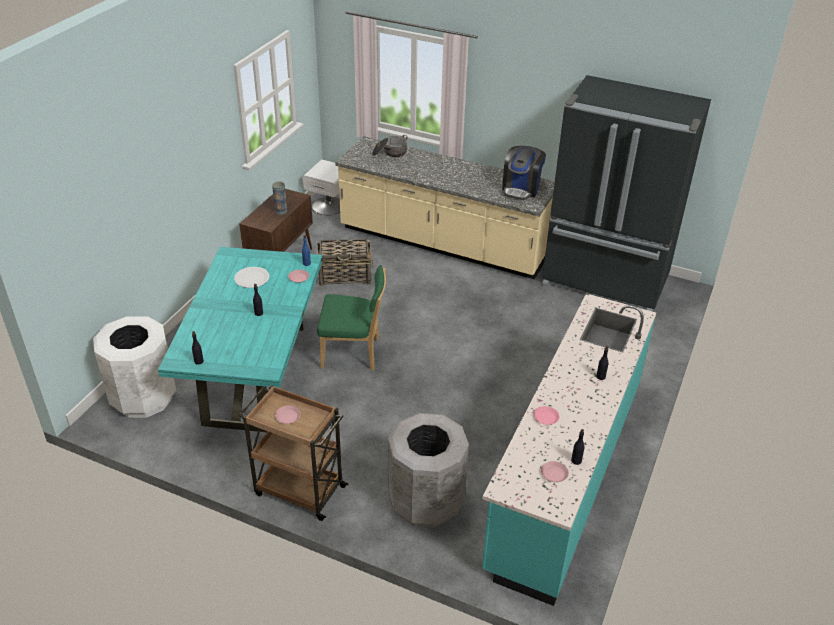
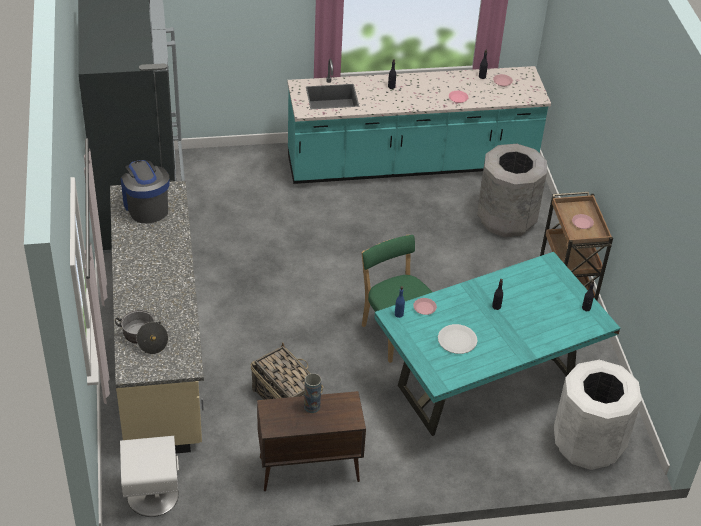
camera: 125 degrees left, 5 degrees up
coffee machine [502,146,546,200] -> coffee machine turned 105 degrees counterclockwise [121,160,170,223]

